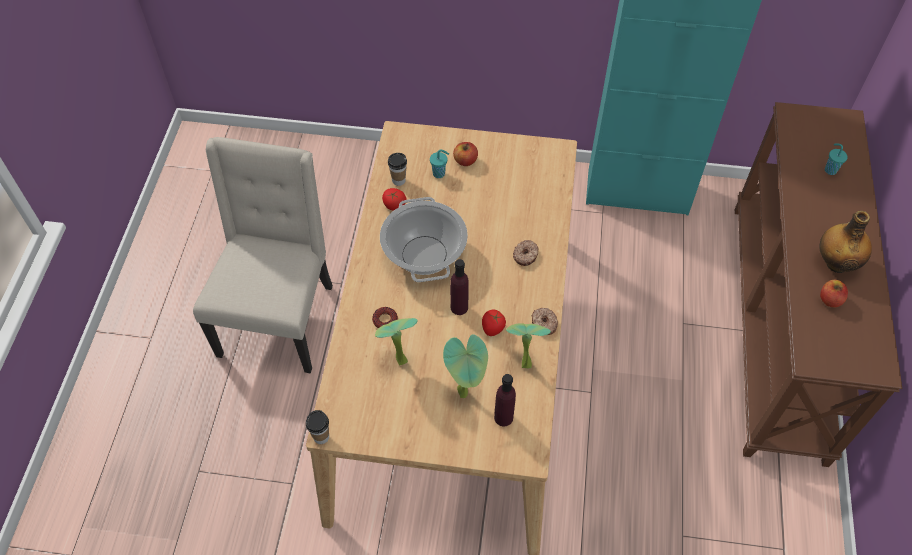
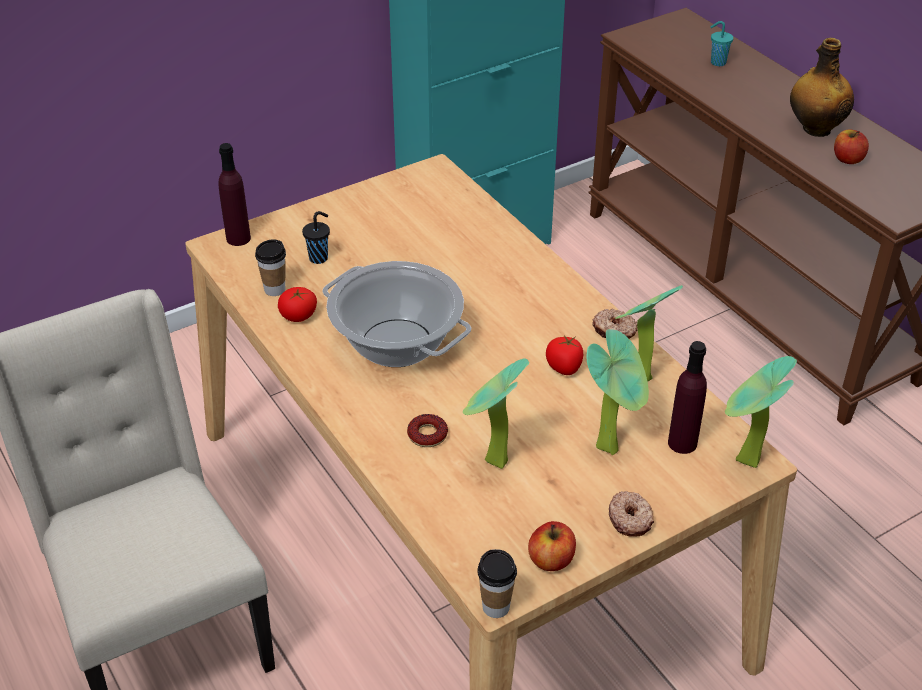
camera: 40 degrees left, 15 degrees down
turquoise cup [430,150,449,178] -> black cup [302,211,330,264]
purple bottle [450,259,469,315] -> purple bottle moved to [218,143,251,246]
apple [453,142,478,166] -> apple moved to [528,521,576,571]
donut [513,240,539,266] -> donut moved to [609,491,654,537]
none -> potted plant [725,356,797,468]

